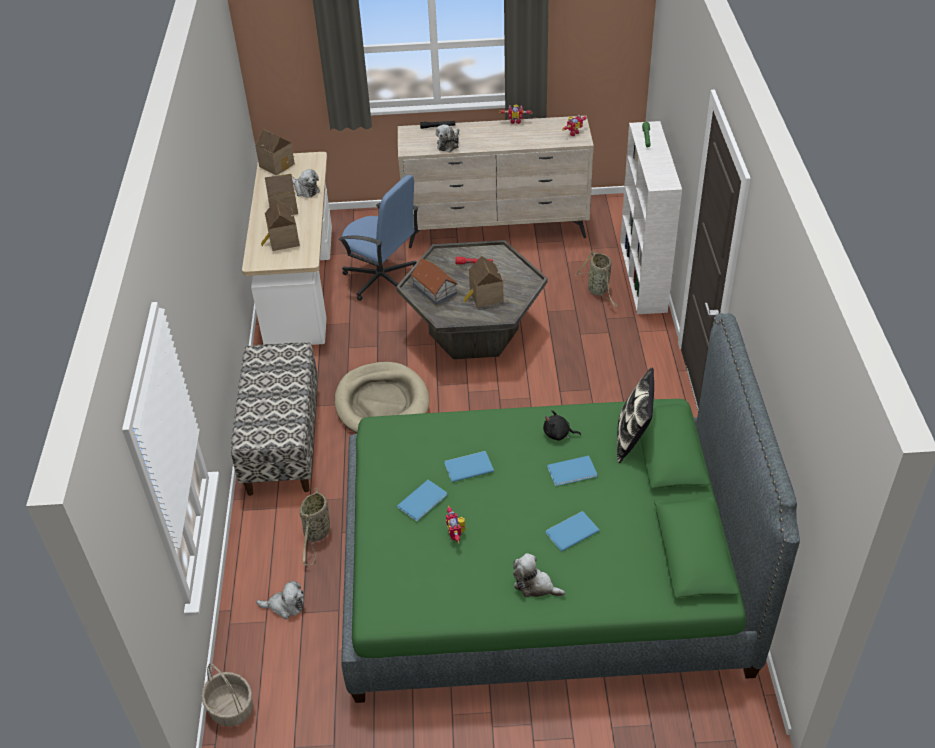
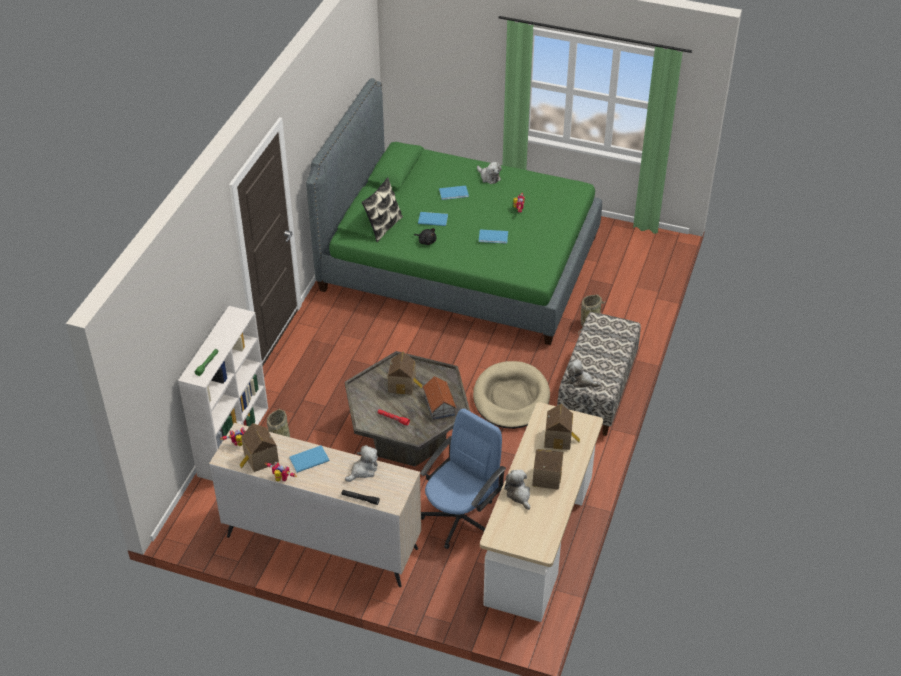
camera: 160 degrees left, 0 degrees up
basket [201,663,253,726] -> none
toy house [255,129,295,175] -> toy house moved to [239,423,279,472]
plush toy [256,580,304,619] -> plush toy moved to [567,359,601,388]
blue office chair [339,175,419,301] -> blue office chair turned 75 degrees clockwise [420,408,506,549]
blue book [397,480,447,521] -> blue book moved to [289,445,330,473]

